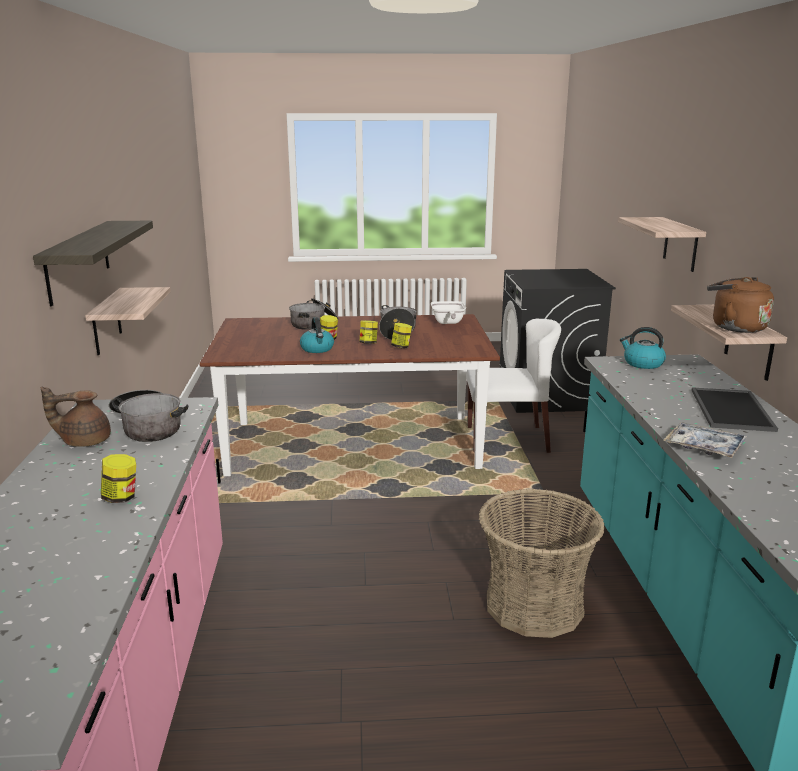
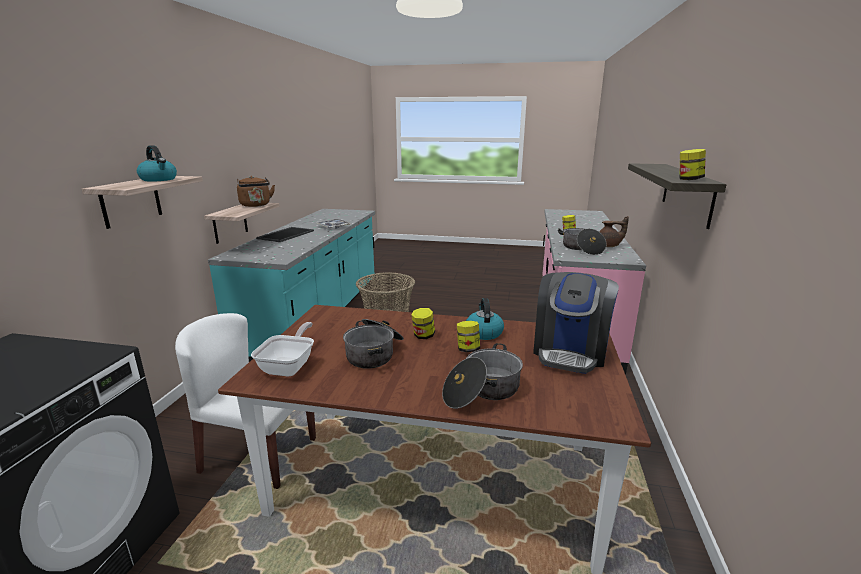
camera: 165 degrees left, 0 degrees up
shelf [85,287,171,355] -> none
jar [391,323,412,348] -> jar moved to [679,149,706,180]
kettle [620,327,666,369] -> kettle moved to [137,145,177,182]
none -> coffee machine [533,272,619,374]

